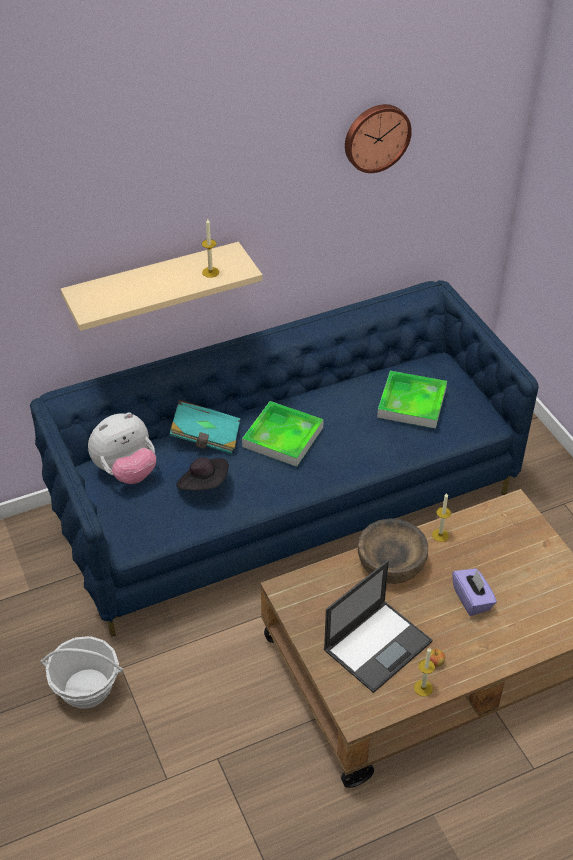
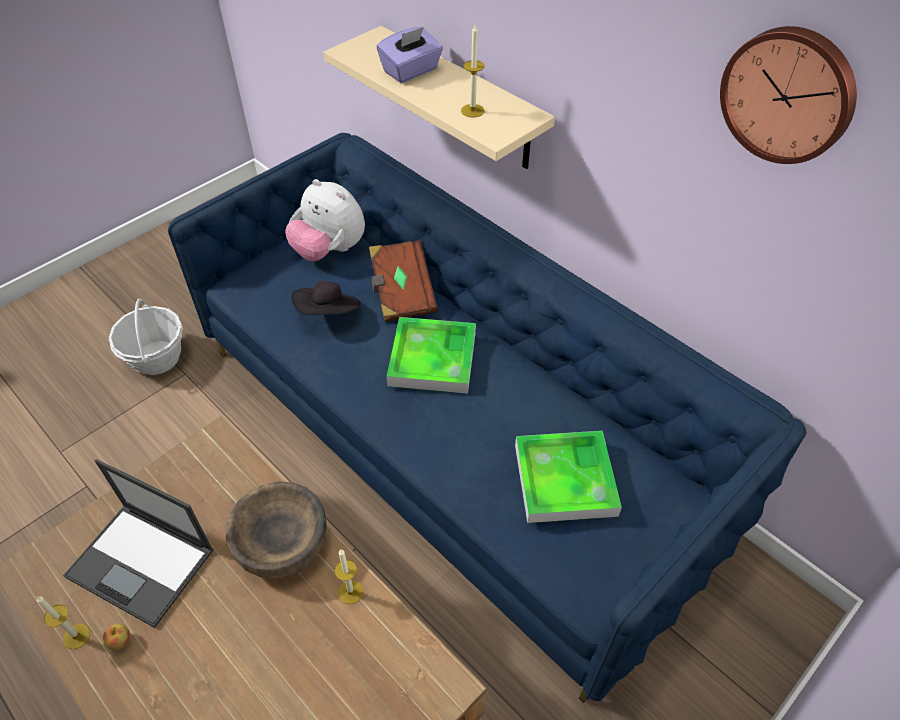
camera: 70 degrees right, 5 degrees up
turquoise book [169,400,240,454] -> brown book [369,240,438,322]
purple tissue box [452,568,497,616] -> purple tissue box moved to [377,27,443,83]

